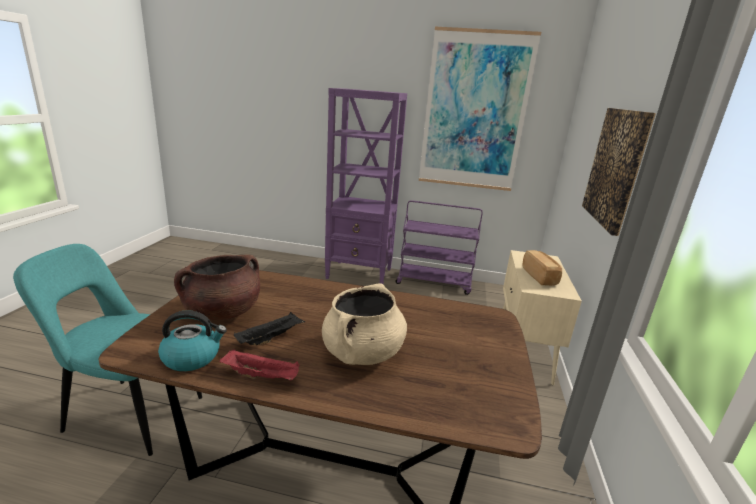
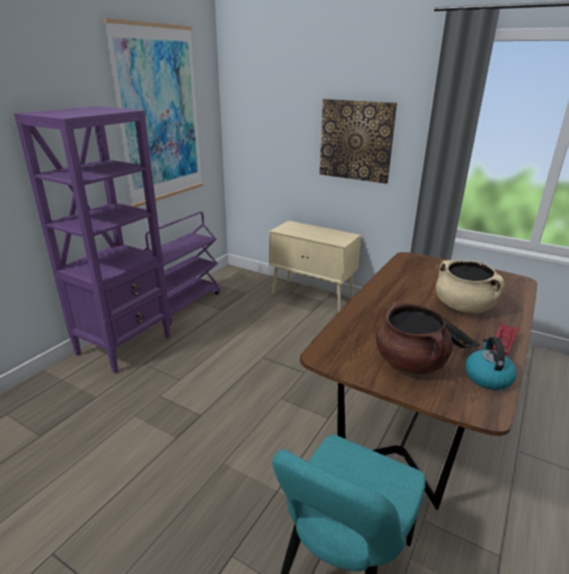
camera: 70 degrees left, 5 degrees up
bread [522,250,562,286] -> none

